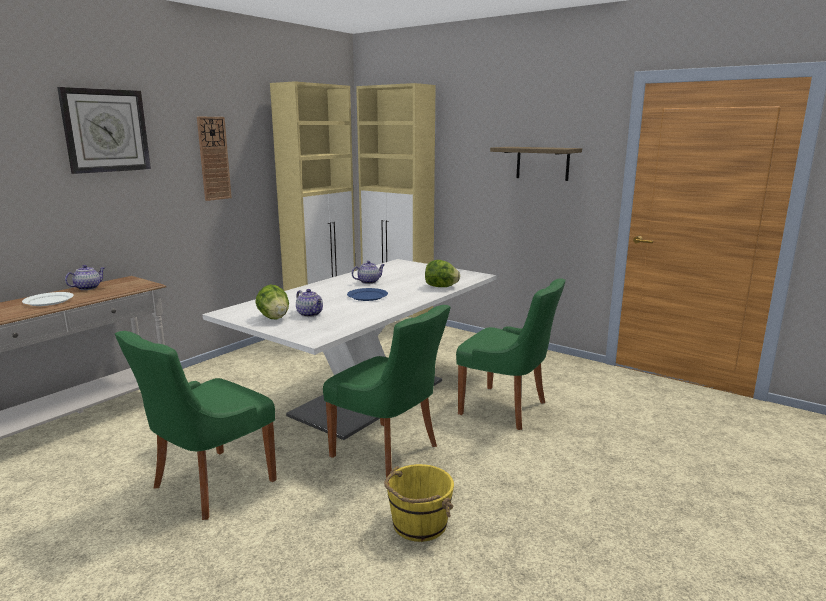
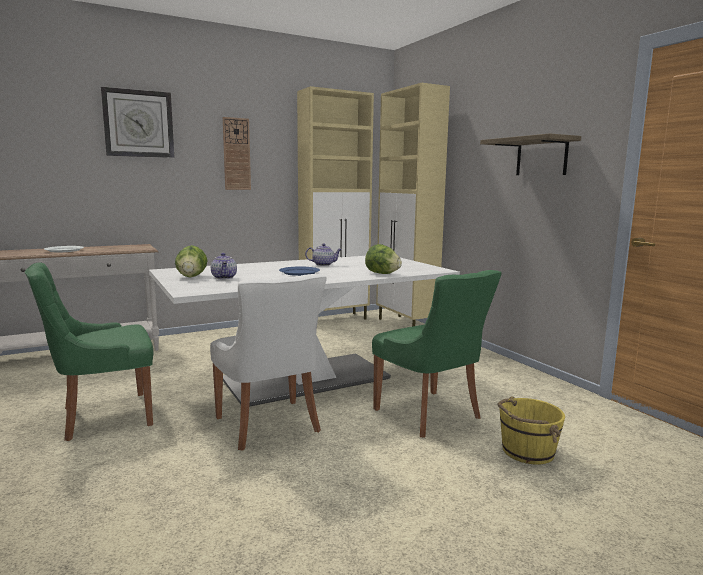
camera: 25 degrees right, 5 degrees down
teapot [65,265,105,290] -> none
green chair [323,305,451,478] -> white chair [210,274,327,451]
yellow bucket [384,464,454,542] -> yellow bucket moved to [497,396,565,465]

